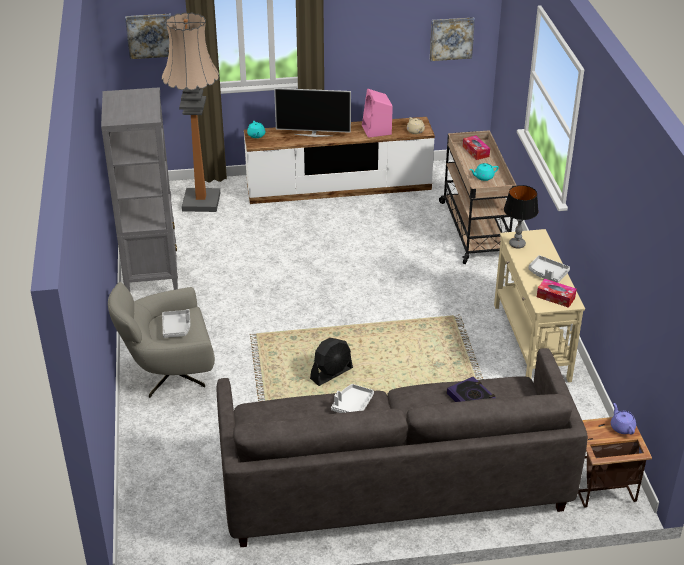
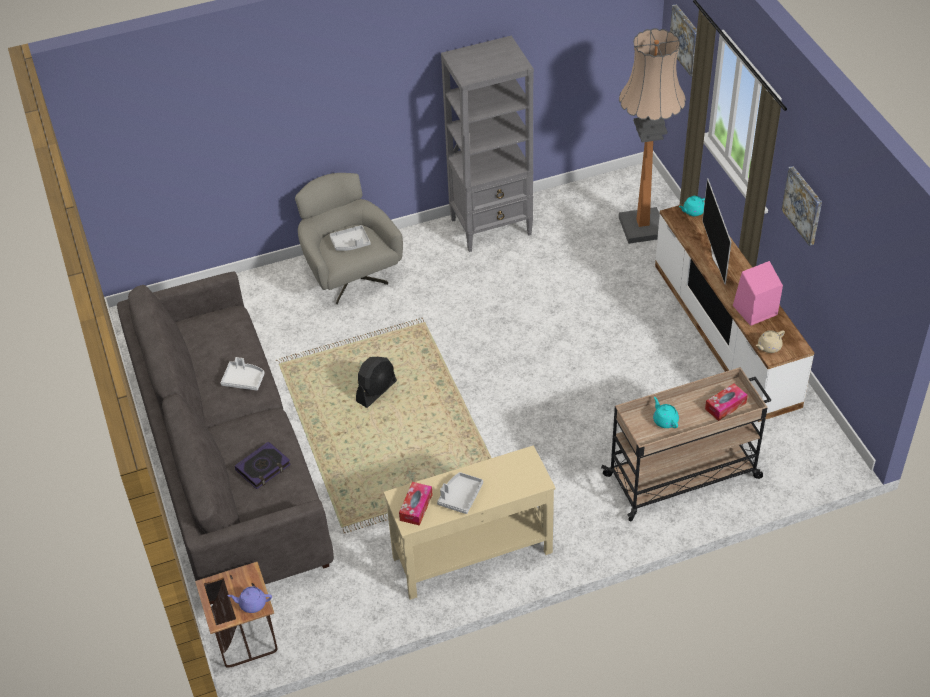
camera: 80 degrees right, 10 degrees up
black fan [310,338,353,386] -> black fan turned 90 degrees counterclockwise [356,357,397,408]
picture [430,17,475,61] -> picture moved to [781,166,822,246]
table lamp [504,185,539,249] -> none
purple teapot [611,403,636,434] -> purple teapot turned 150 degrees counterclockwise [228,586,272,613]

